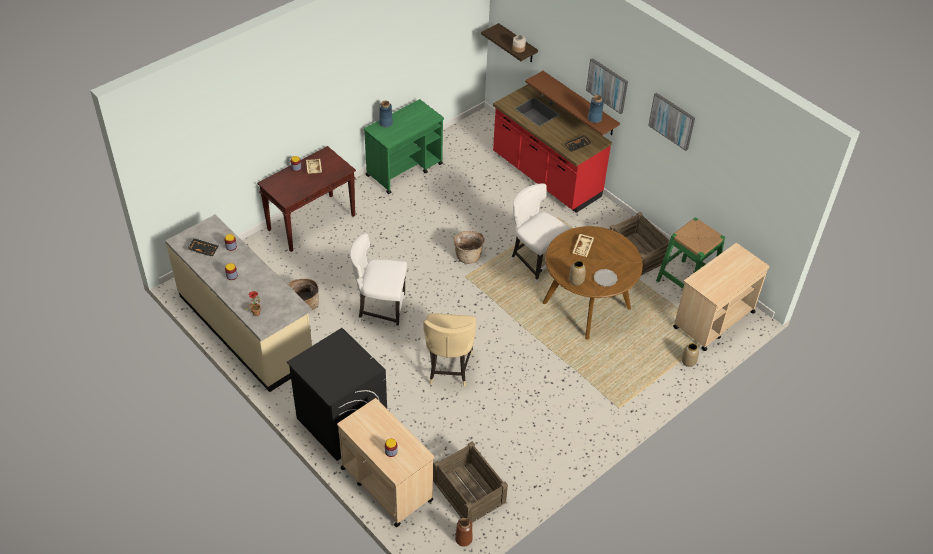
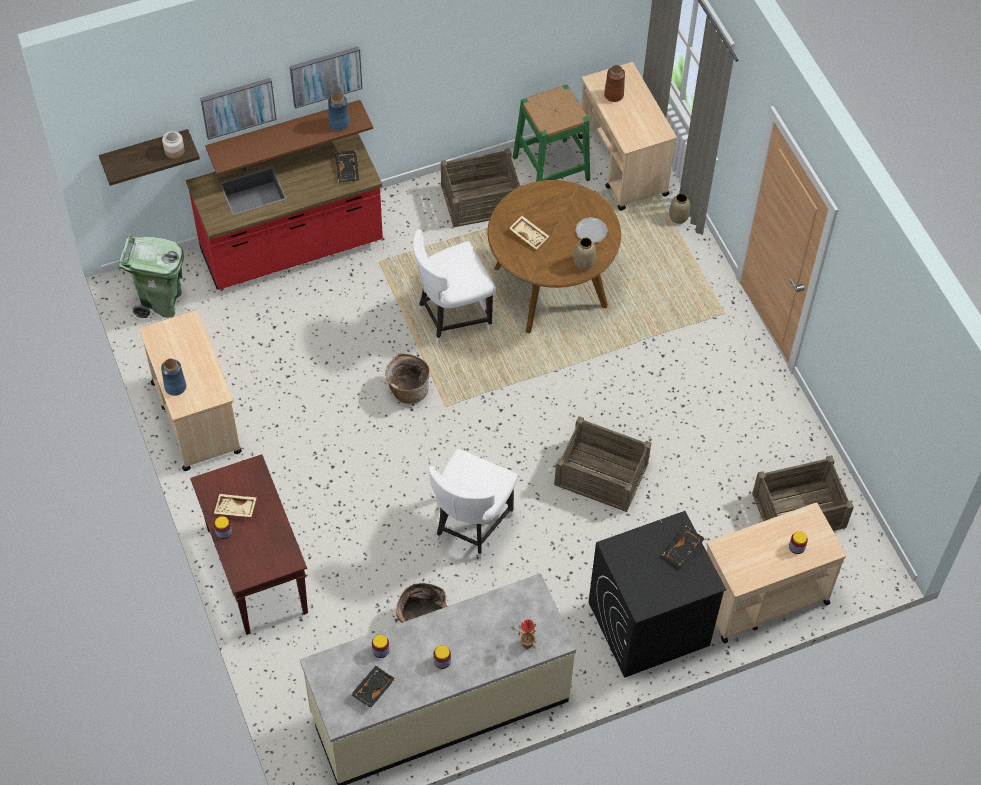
camera: 70 degrees left, 10 degrees up
green cart [364,99,444,194] -> beige cart [139,310,242,471]
beige chair [423,313,476,386] -> crate [554,416,651,512]
brown vase [455,518,472,547] -> brown vase moved to [604,65,625,102]
picture [648,93,695,151] -> picture moved to [200,78,276,140]
none -> green trash can [118,234,184,318]
none -> black tray [662,526,705,568]

